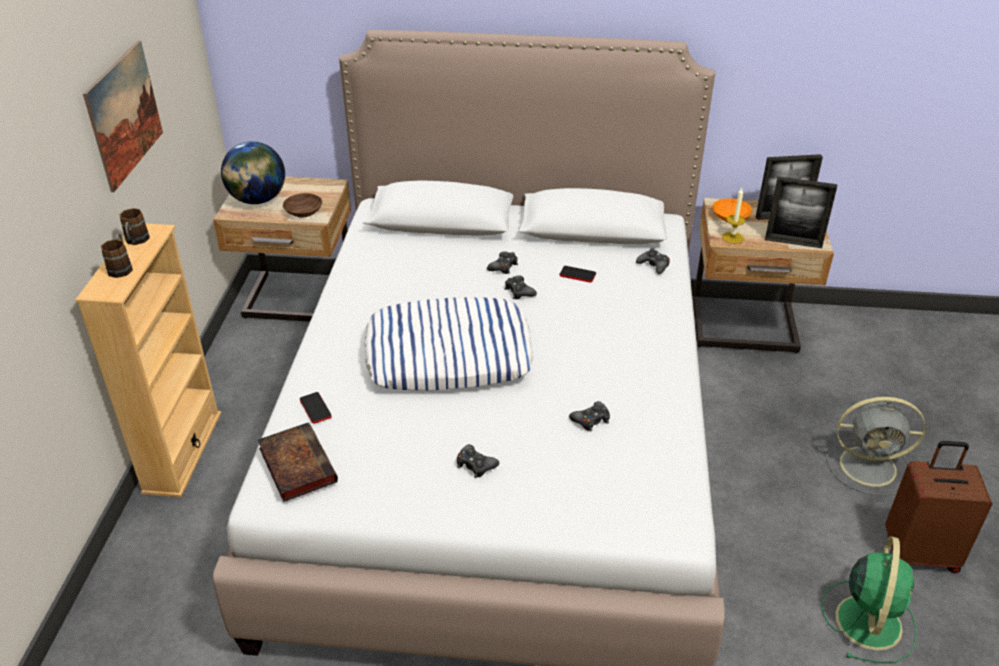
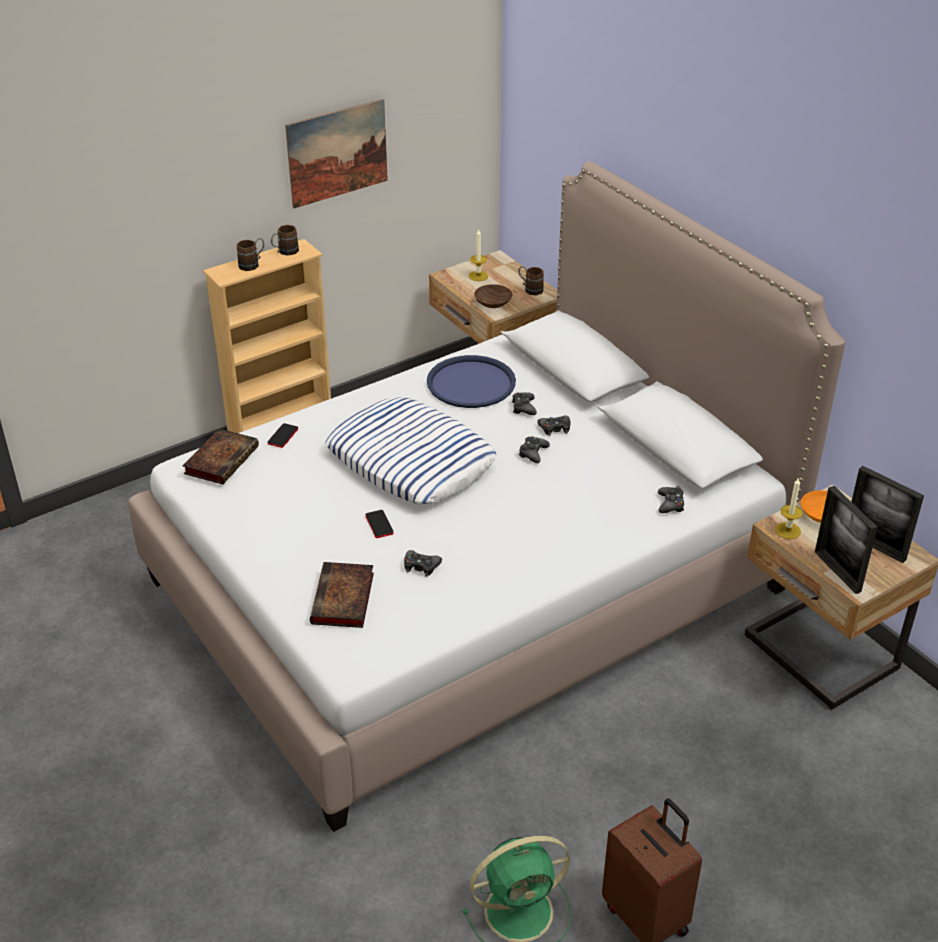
camera: 50 degrees right, 0 degrees up
globe [221,141,285,204] -> candle [469,230,488,281]
black game controller [457,444,499,478] -> black game controller moved to [512,392,537,415]
phone [560,266,596,283] -> phone moved to [365,510,394,538]
grey fan [824,397,926,496] -> none
none -> book [310,562,374,628]
none -> blue tray [427,355,516,408]
none -> brown mug [519,266,544,295]

